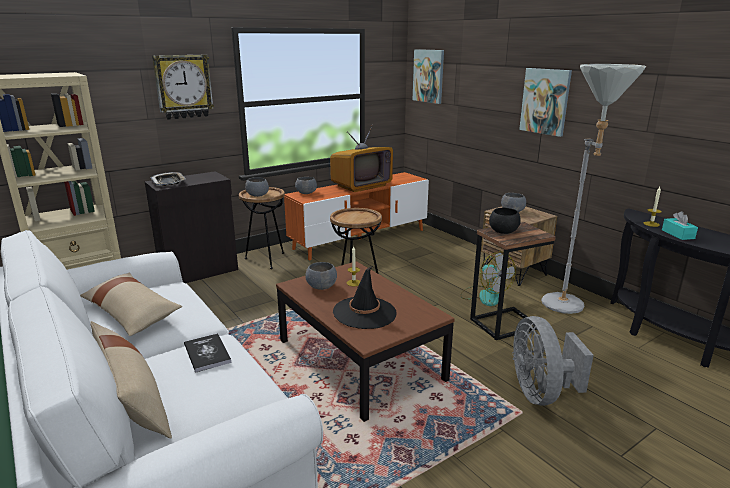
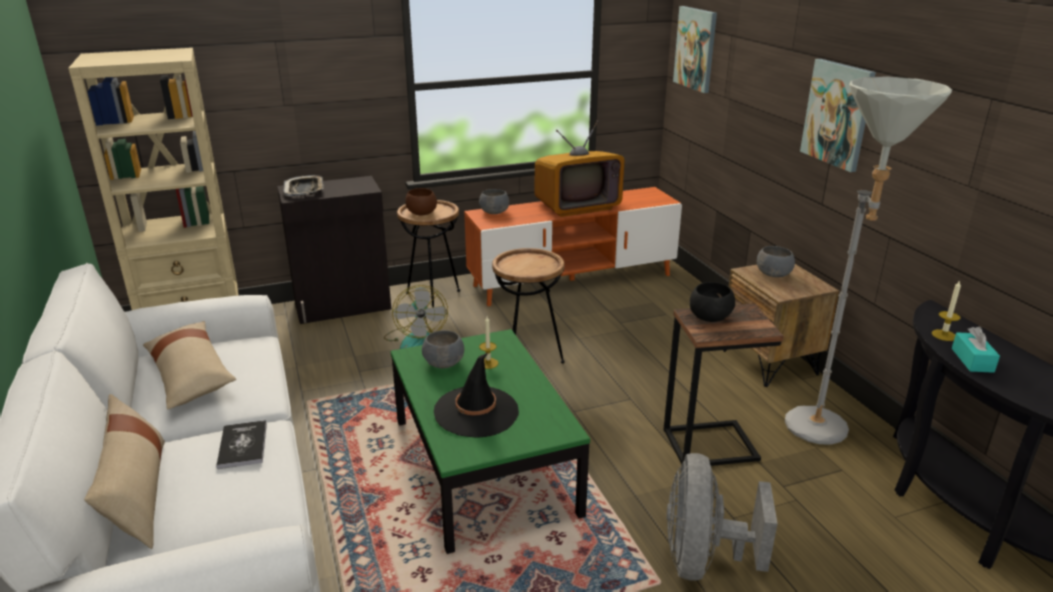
camera: 15 degrees right, 5 degrees up
wall clock [152,55,214,120] -> none
grey bowl [245,177,269,197] -> brown bowl [405,188,437,215]
brown coffee table [276,261,455,422] -> green coffee table [391,329,590,554]
fan [460,251,516,306] -> fan moved to [384,285,448,349]

